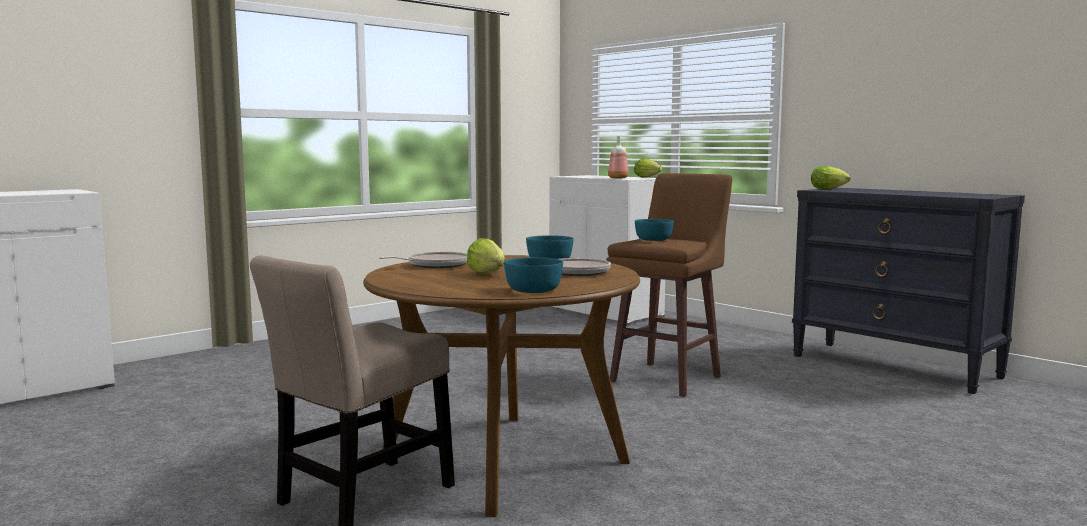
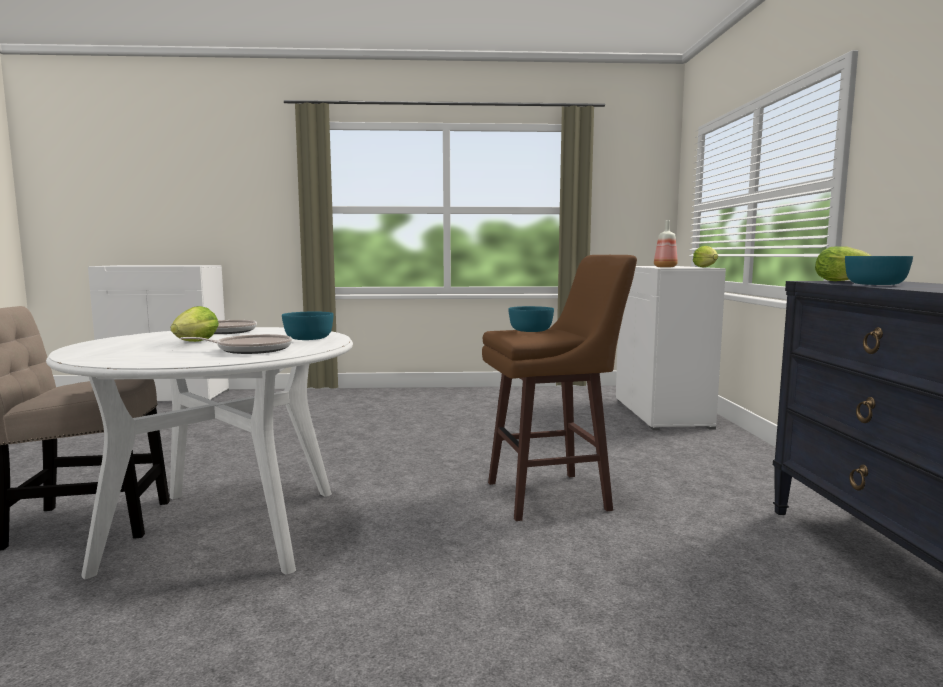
camera: 40 degrees right, 0 degrees up
brown dining table [363,255,640,517] -> white dining table [46,327,353,579]
turquoise bowl [504,257,563,293] -> turquoise bowl moved to [845,256,913,285]

